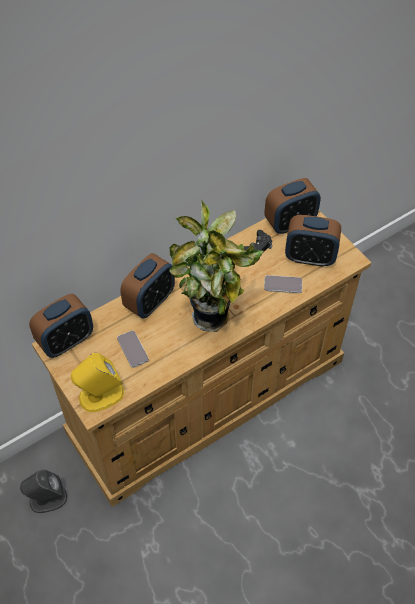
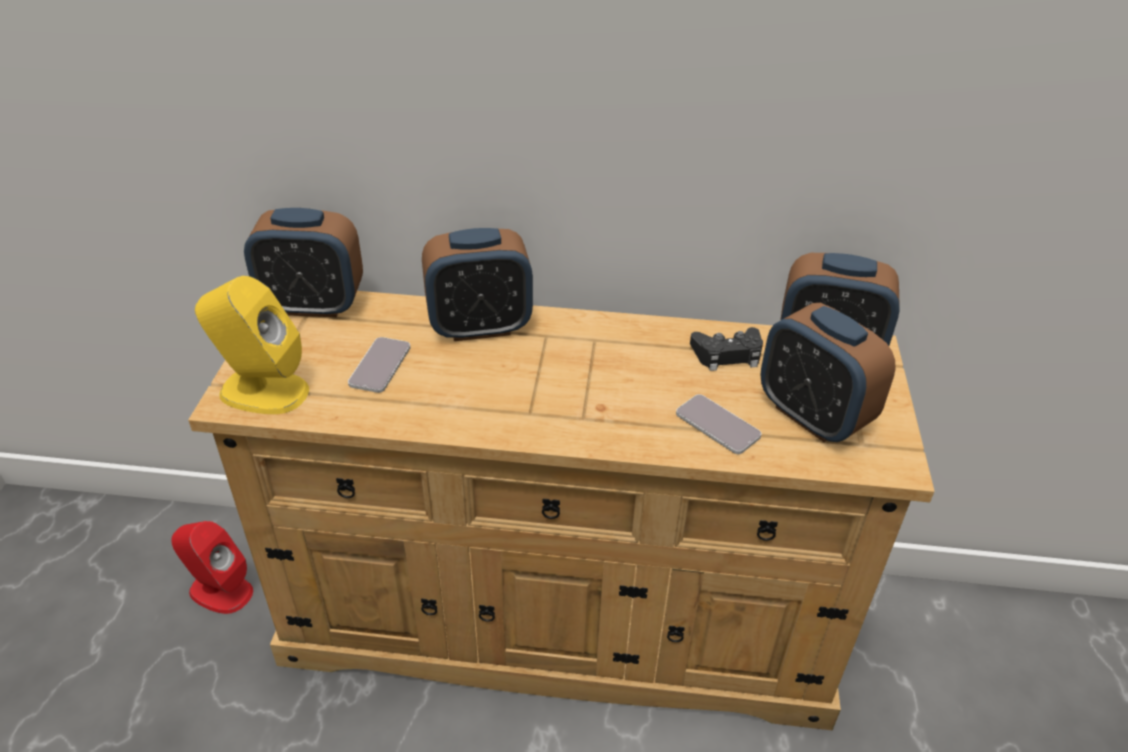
camera: 40 degrees right, 15 degrees down
grey speaker [20,470,67,513] -> red speaker [171,521,253,614]
potted plant [169,200,263,332] -> none

